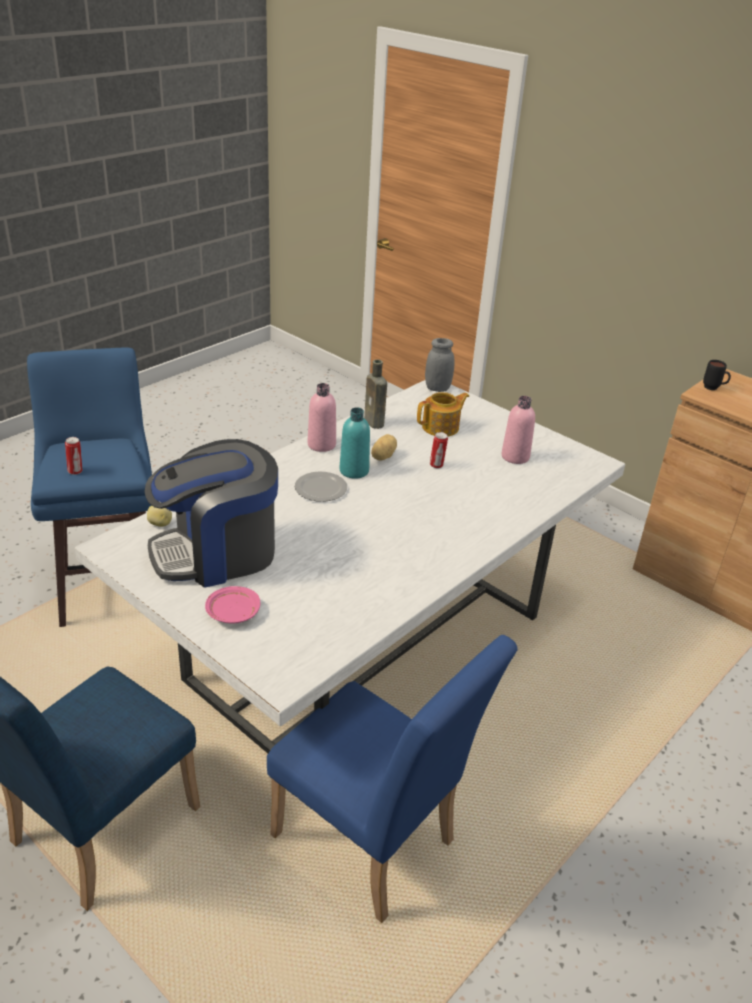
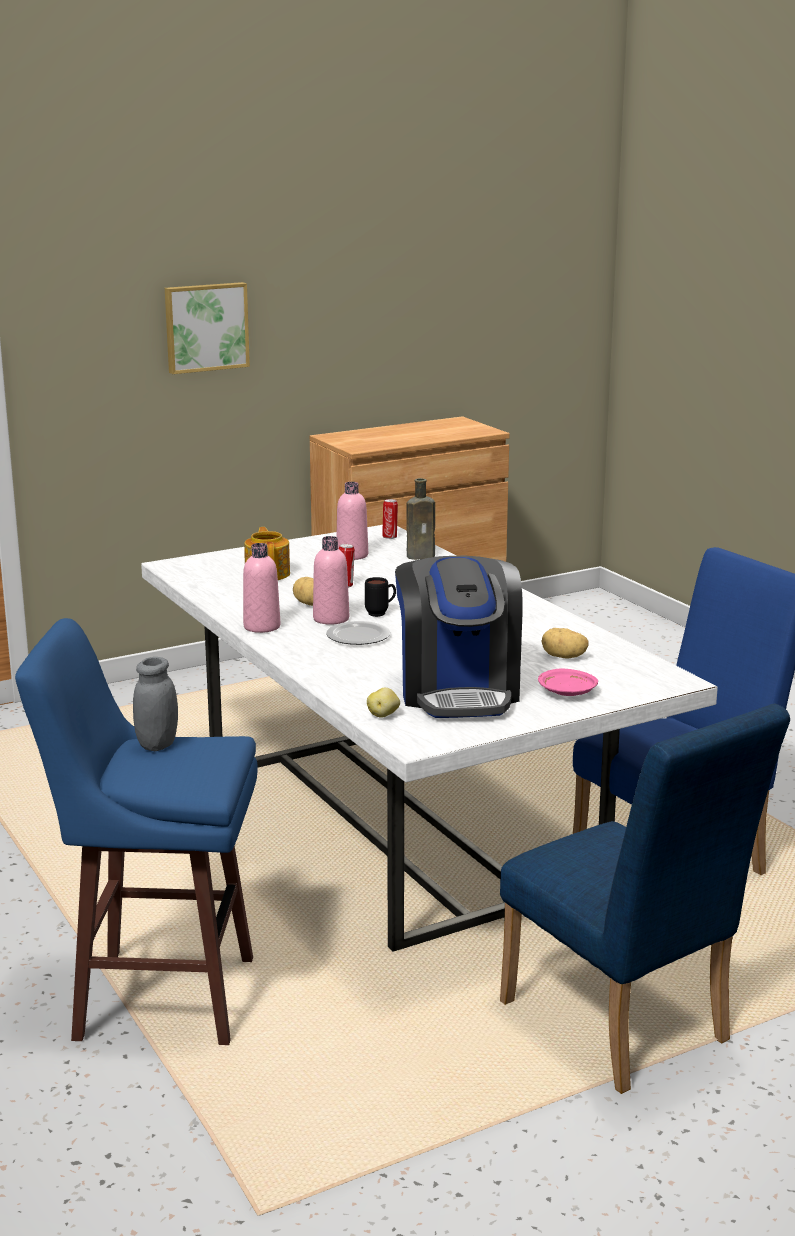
camera: 70 degrees left, 15 degrees down
can [65,437,82,475] -> can moved to [382,499,398,539]
turquoise bottle [339,407,370,479] -> pink bottle [313,536,349,625]
brown bottle [364,359,387,429] -> brown bottle moved to [406,478,435,560]
grey jar [425,338,455,392] -> grey jar moved to [133,657,178,751]
black mug [703,360,731,390] -> black mug moved to [365,577,396,617]
none -> picture [165,282,250,374]
none -> potato [541,628,588,658]

